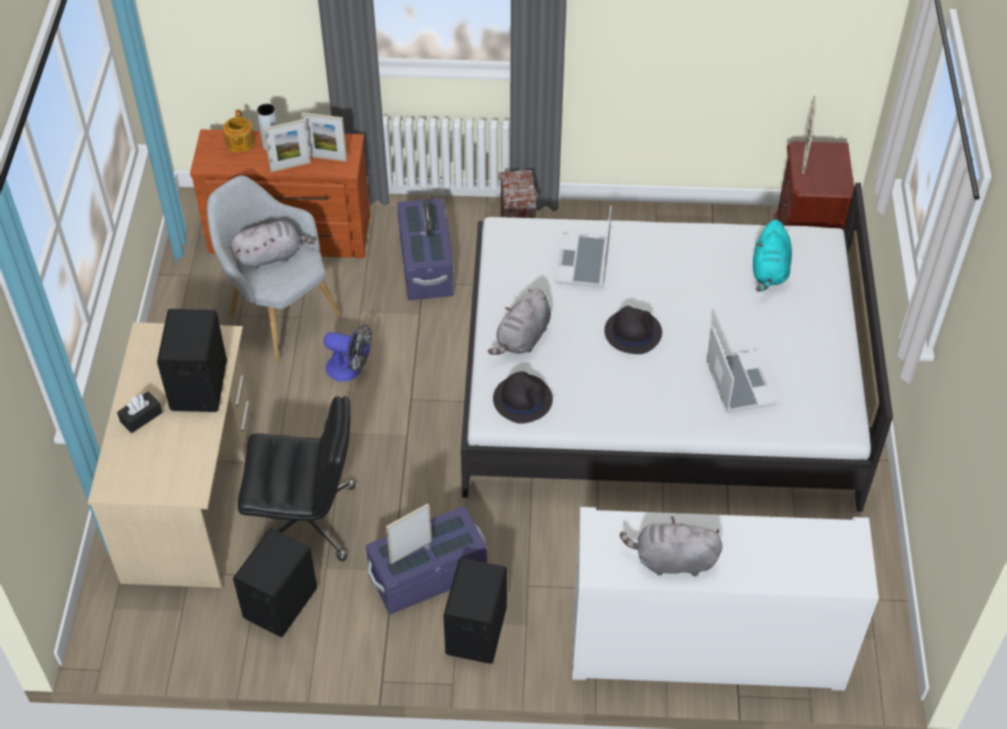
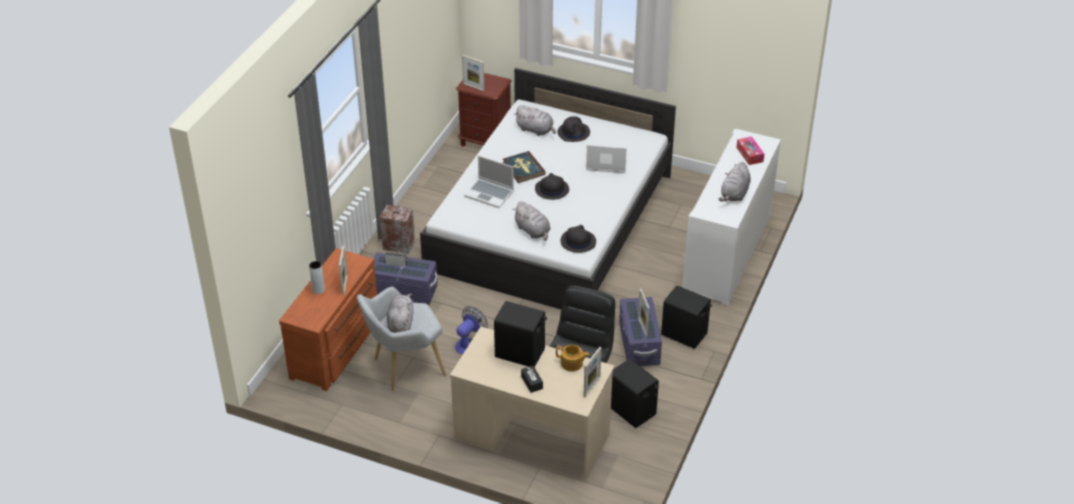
camera: 70 degrees left, 10 degrees down
teapot [223,110,255,152] -> teapot moved to [556,345,590,372]
picture frame [301,112,347,162] -> picture frame moved to [584,347,602,397]
turquoise plush toy [753,219,792,292] -> grey plush toy [514,105,556,136]
none -> book [503,151,546,183]
none -> black hat [557,116,590,142]
none -> tissue box [736,136,764,165]

